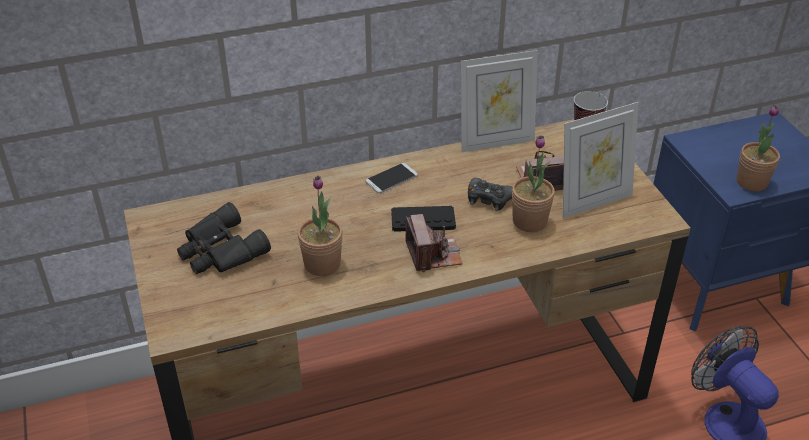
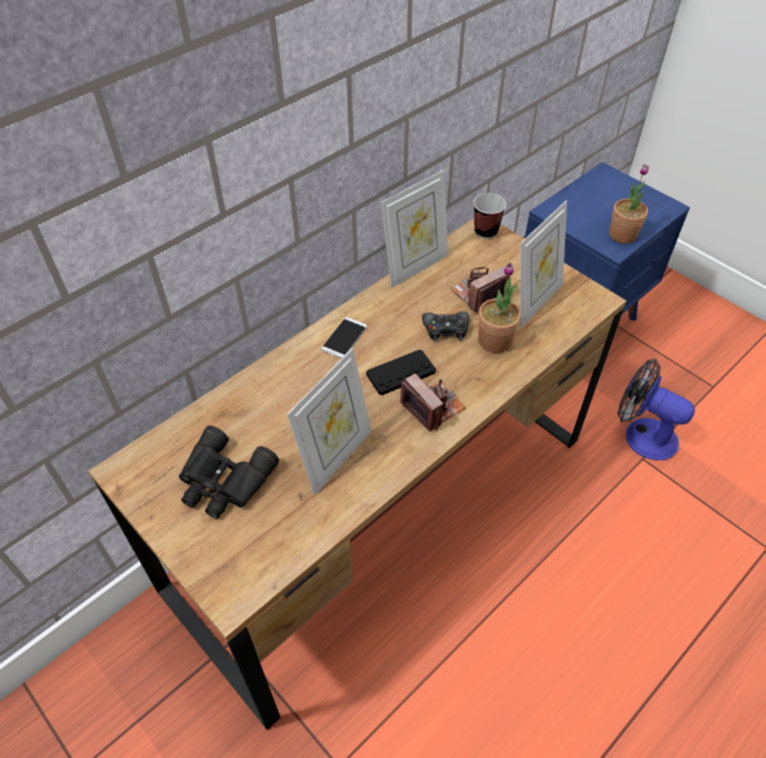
camera: 25 degrees left, 10 degrees up
potted plant [298,176,343,276] -> picture frame [287,348,371,495]

